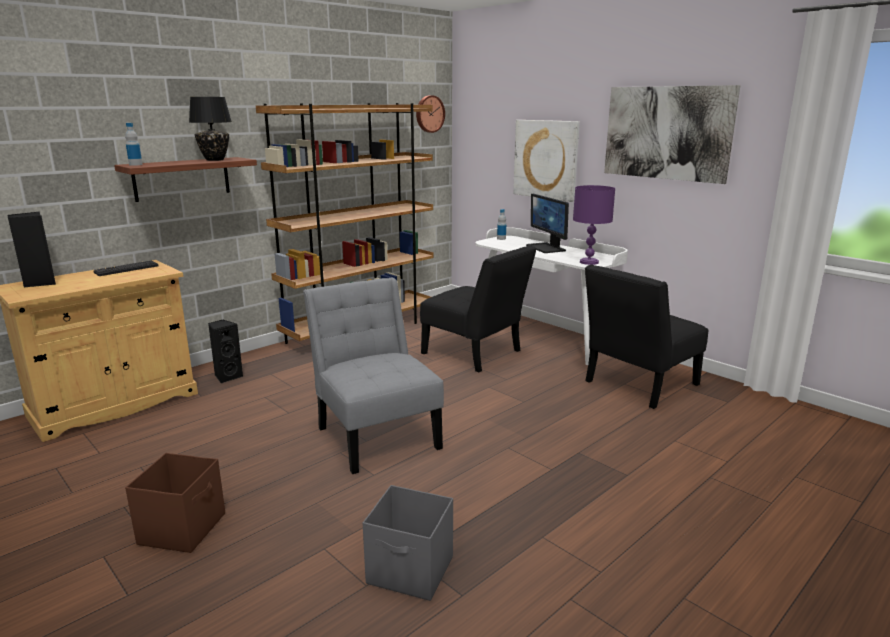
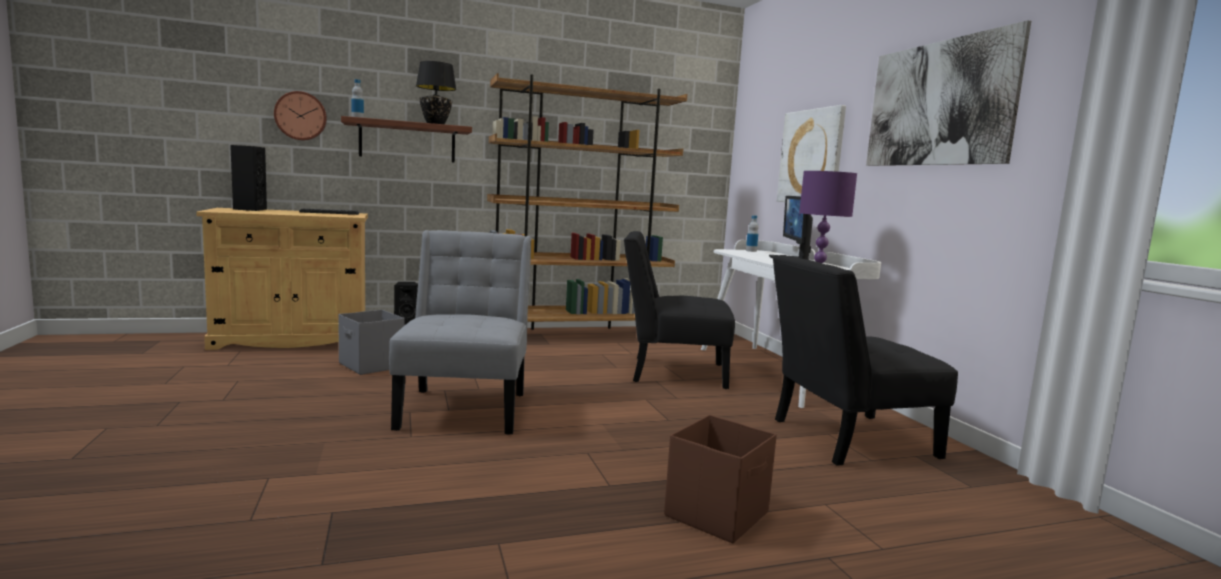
camera: 25 degrees right, 10 degrees down
brown storage box [125,453,225,553] -> brown storage box moved to [664,415,777,544]
grey storage box [363,485,453,601] -> grey storage box moved to [338,310,405,375]
wall clock [416,95,445,133] -> wall clock moved to [274,91,327,140]
black chair [420,245,537,372] -> black chair turned 120 degrees clockwise [624,231,735,389]

